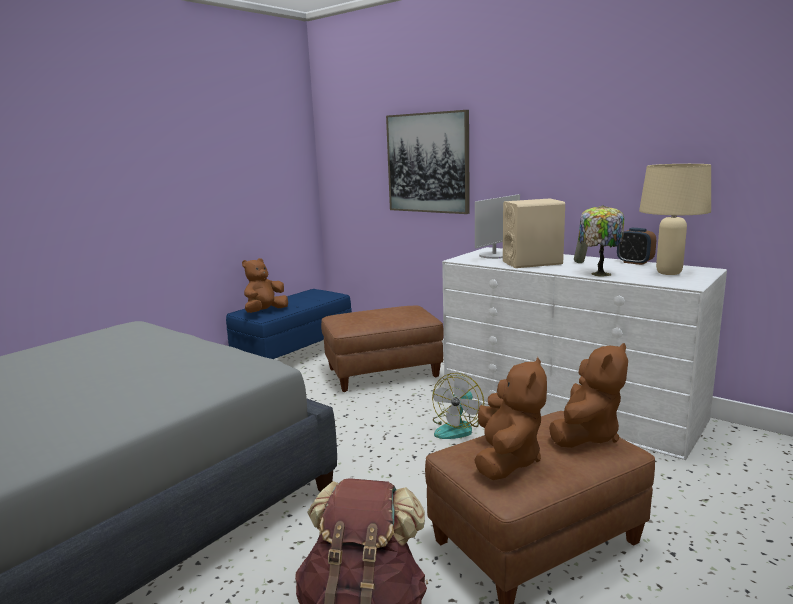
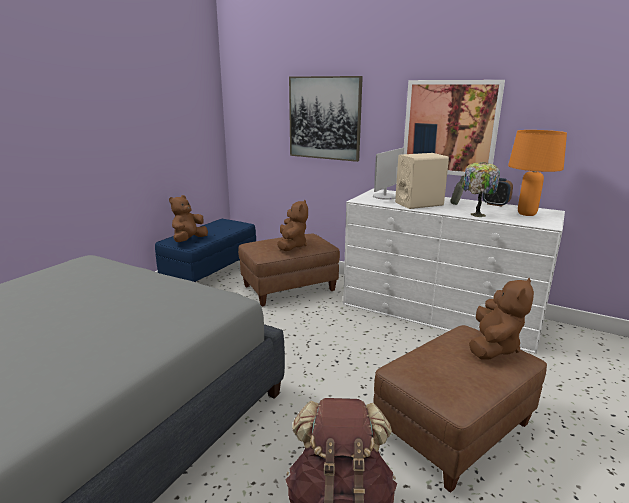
camera: 10 degrees left, 5 degrees up
fan [432,373,484,439] -> none
brown plush toy [474,357,547,480] -> brown plush toy moved to [277,200,308,251]
beige table lamp [639,164,711,275] -> orange table lamp [508,130,567,216]
none -> picture [404,80,505,176]

